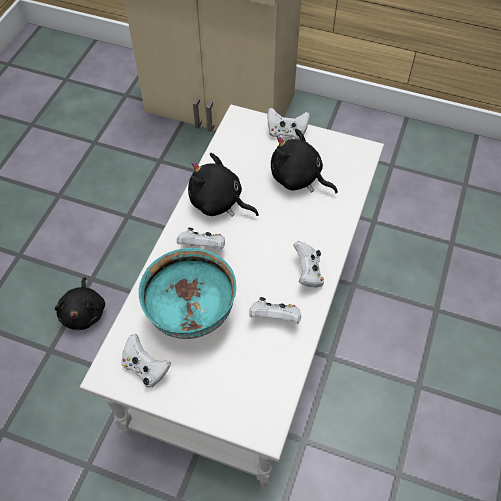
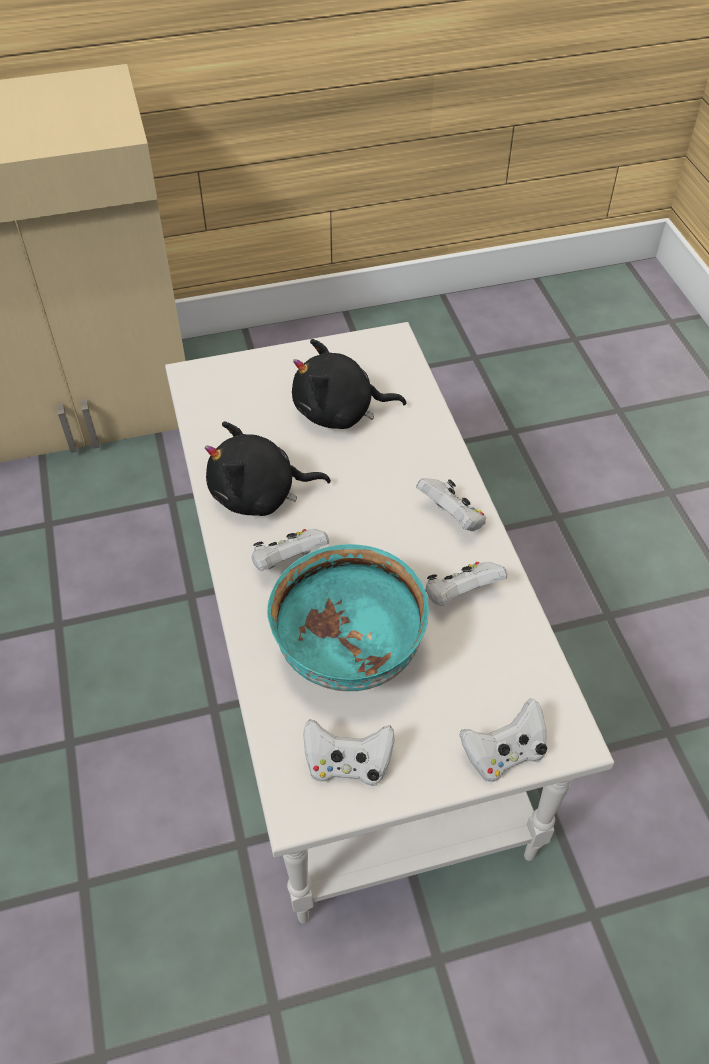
camera: 35 degrees left, 5 degrees down
black plush toy [55,277,105,330] -> none
white game controller [268,108,310,140] -> white game controller moved to [459,698,547,782]

